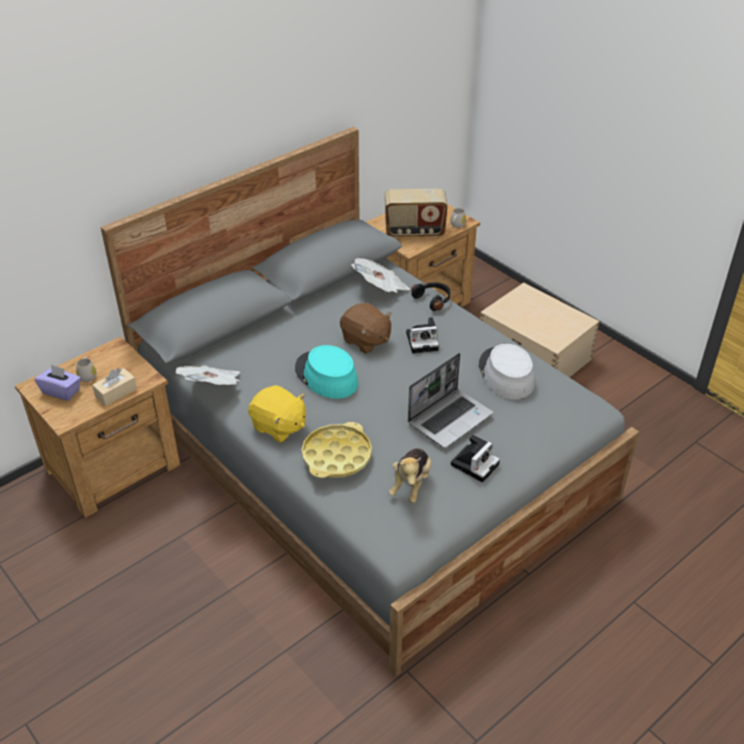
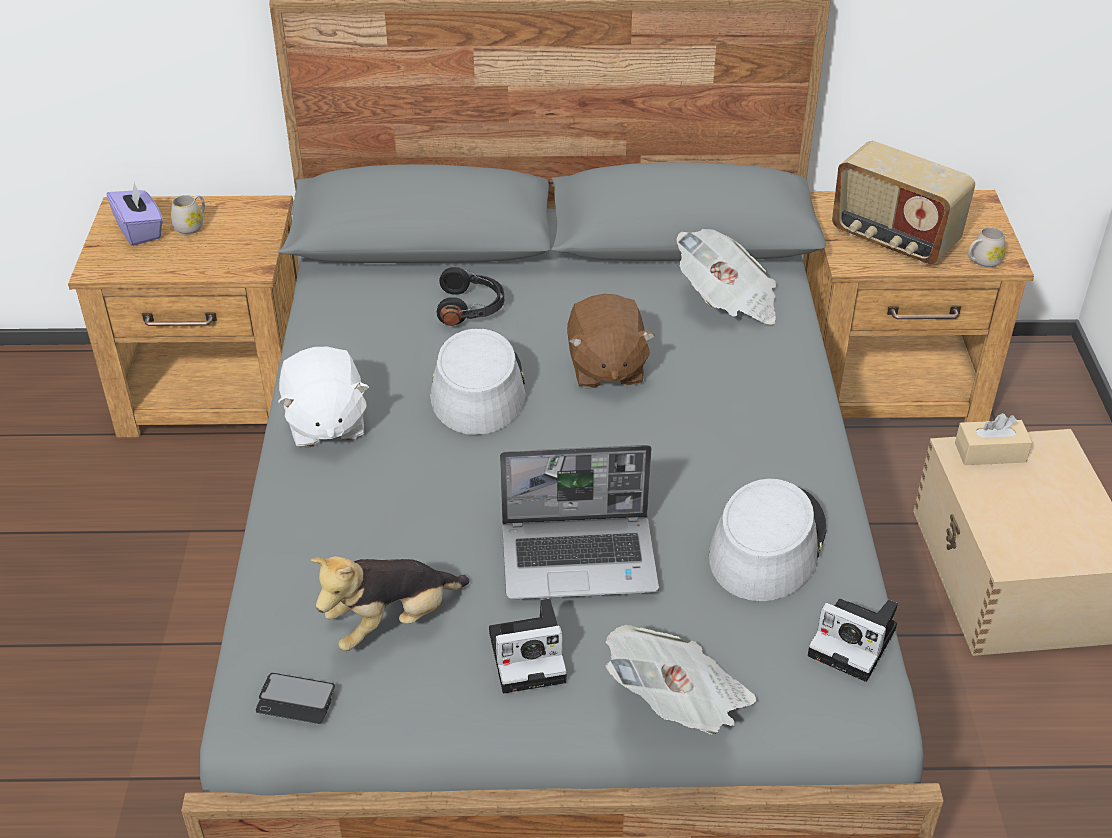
camera: 40 degrees right, 0 degrees up
beige tissue box [92,368,137,406] -> beige tissue box moved to [955,413,1032,465]
newspaper [176,365,240,385] -> newspaper moved to [606,625,756,734]
yellow plush toy [248,385,306,443] -> white plush toy [278,347,369,448]
turquoise hat [295,345,358,399] -> grey hat [430,328,526,435]
yellow tray [301,422,372,478] -> none
camera [406,317,439,353] -> camera moved to [808,599,898,682]
black headphones [411,282,450,311] -> black headphones moved to [437,267,504,326]
none -> phone [256,673,335,724]

